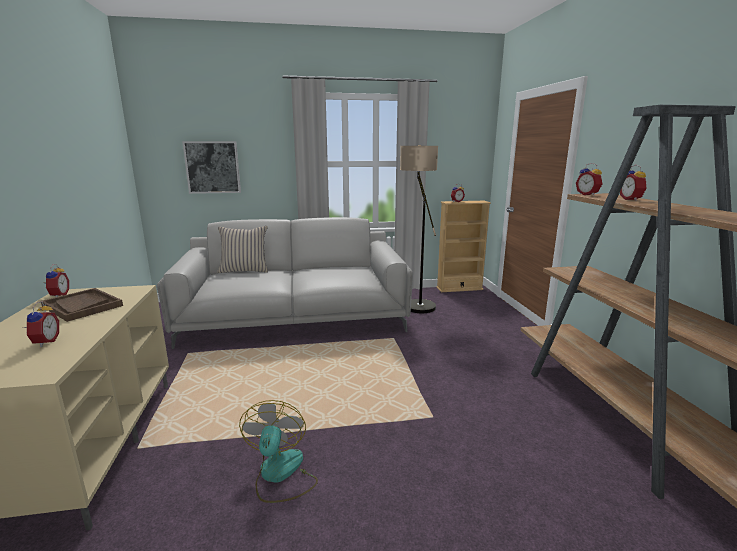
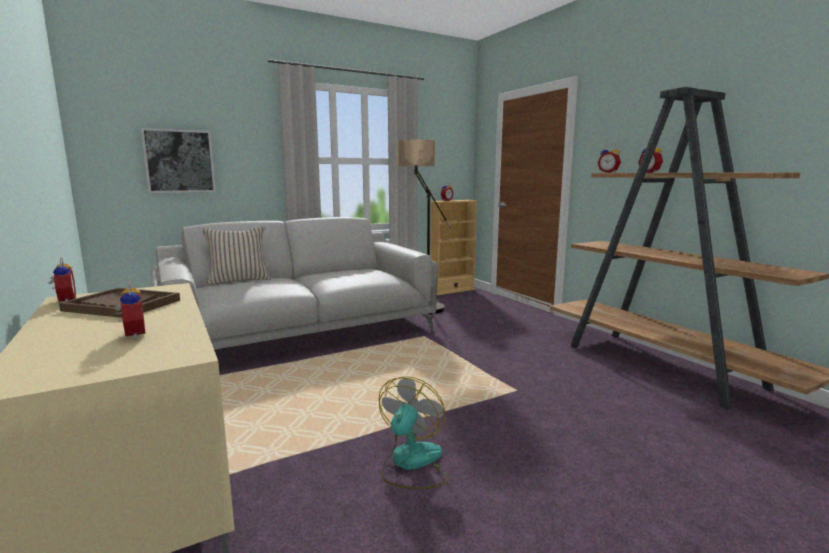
camera: 20 degrees left, 5 degrees down
fan [239,400,318,503] -> fan turned 45 degrees clockwise [379,376,449,489]

